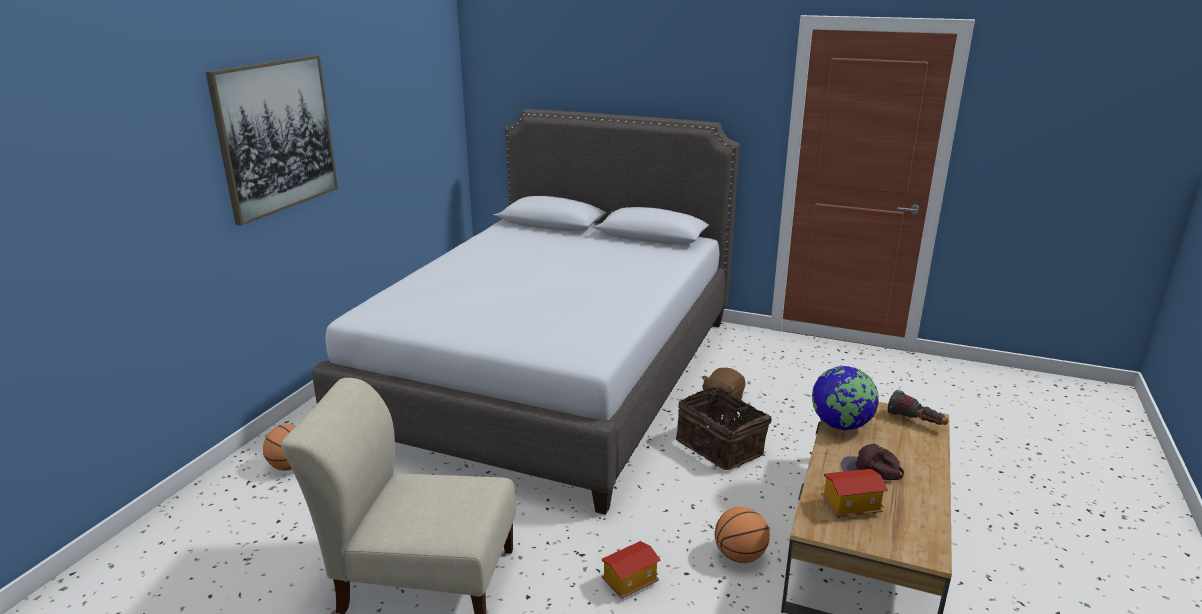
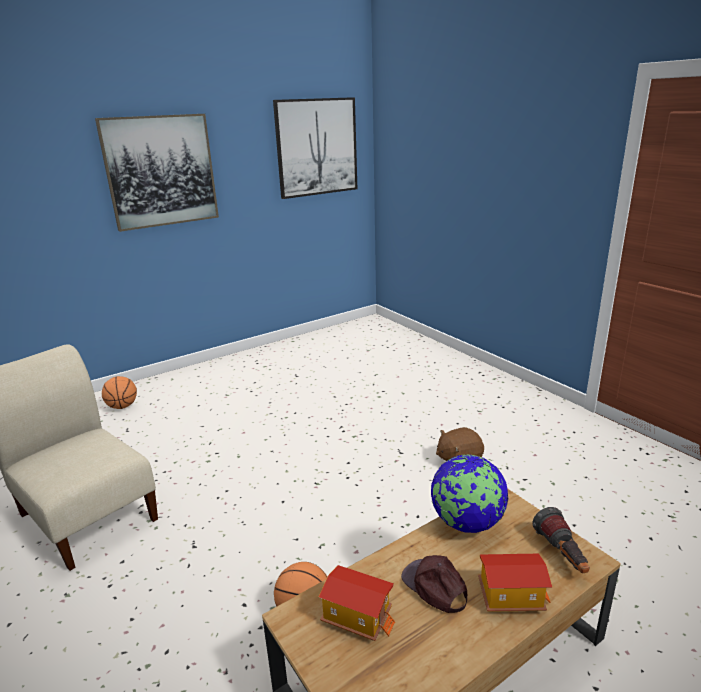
camera: 35 degrees right, 0 degrees up
grey bed [312,109,740,515] -> none
toy house [601,541,661,599] -> toy house moved to [478,554,552,612]
basket [676,387,772,470] -> none
none -> picture [273,97,357,199]

